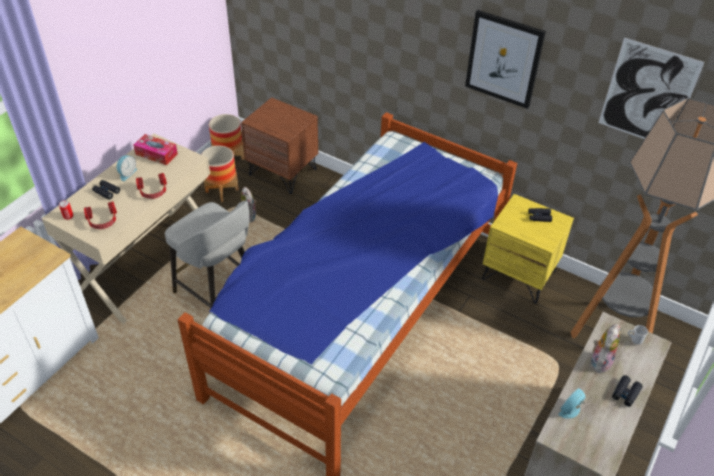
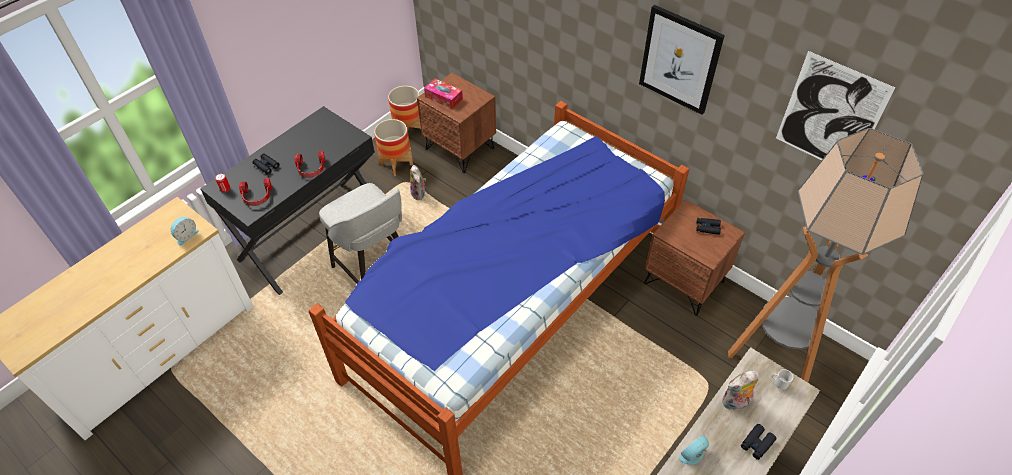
camera: 10 degrees right, 5 degrees up
beige desk [42,134,210,324] -> black desk [200,106,375,295]
alarm clock [117,155,137,181] -> alarm clock moved to [171,217,199,246]
tissue box [133,134,178,165] -> tissue box moved to [424,79,463,109]
yellow nightstand [482,194,574,304] -> brown nightstand [644,199,745,316]
plush toy [591,324,620,374] -> plush toy turned 150 degrees counterclockwise [722,371,759,411]

